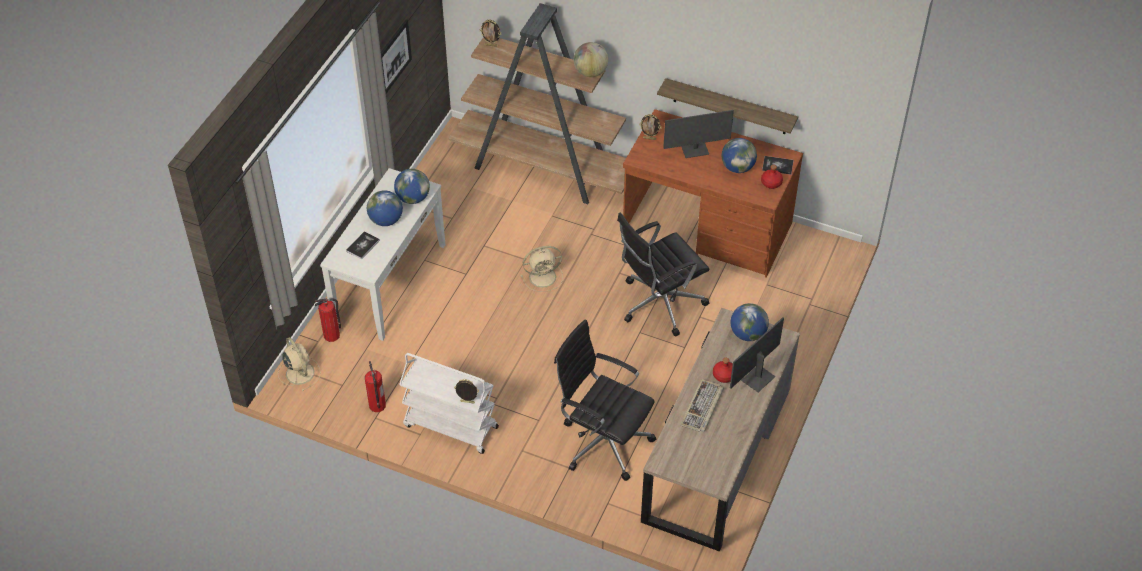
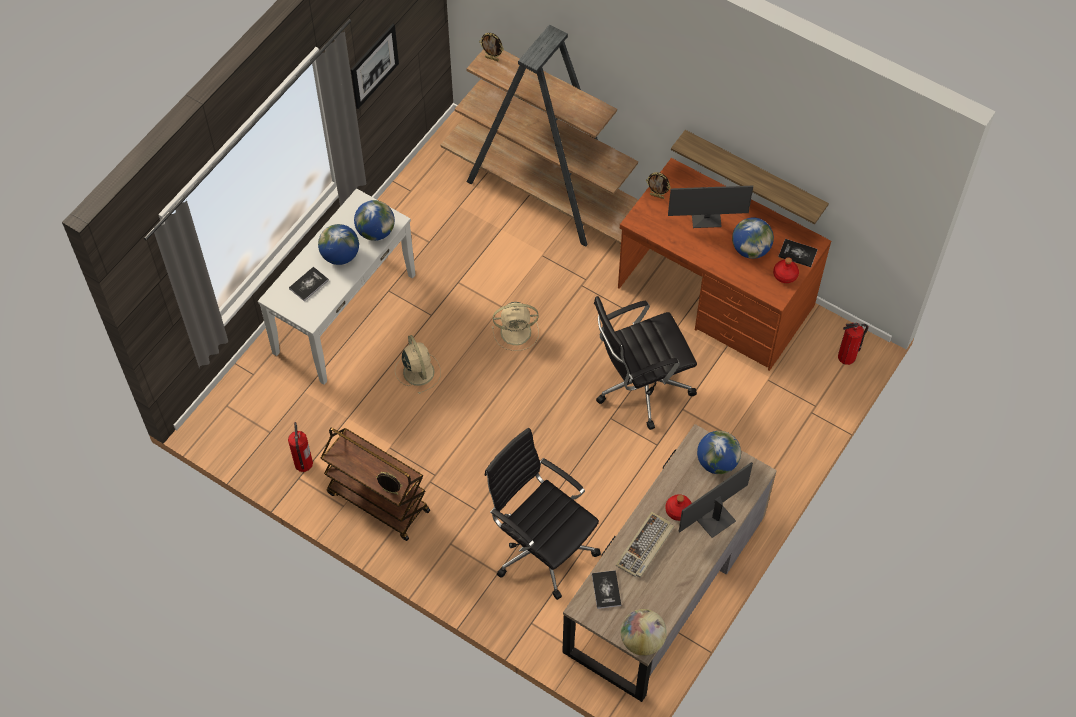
camera: 10 degrees right, 10 degrees up
beige fan [278,337,321,391] -> beige fan moved to [395,335,441,394]
fire extinguisher [315,298,341,342] -> fire extinguisher moved to [838,323,869,365]
white cart [399,353,499,454] -> brown cart [321,428,430,541]
globe [574,42,608,77] -> globe moved to [621,609,667,656]
none -> book [592,570,621,609]

